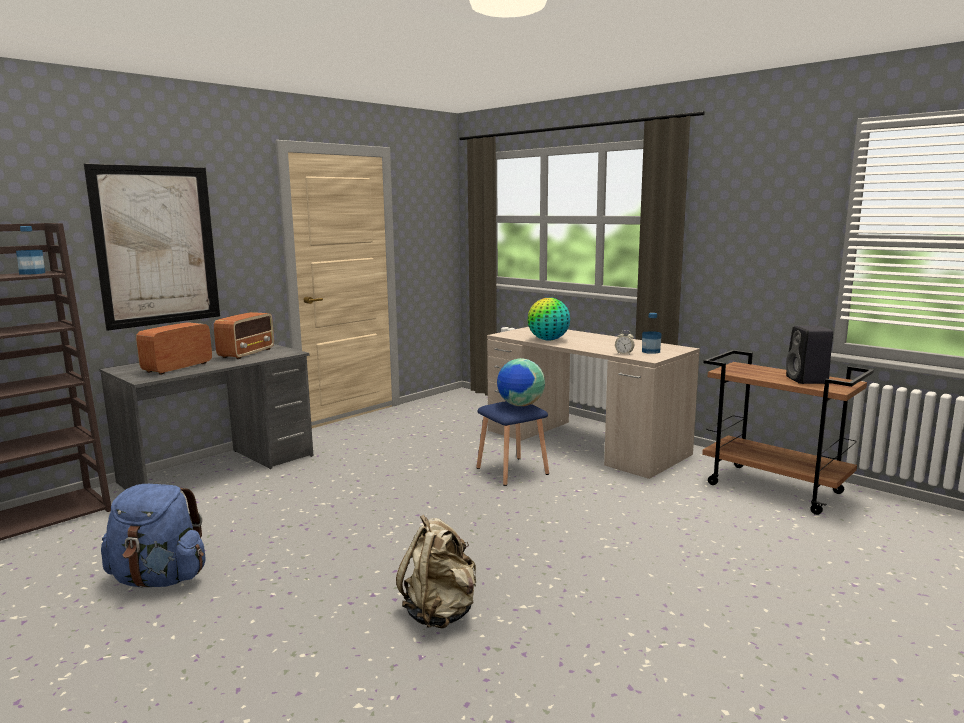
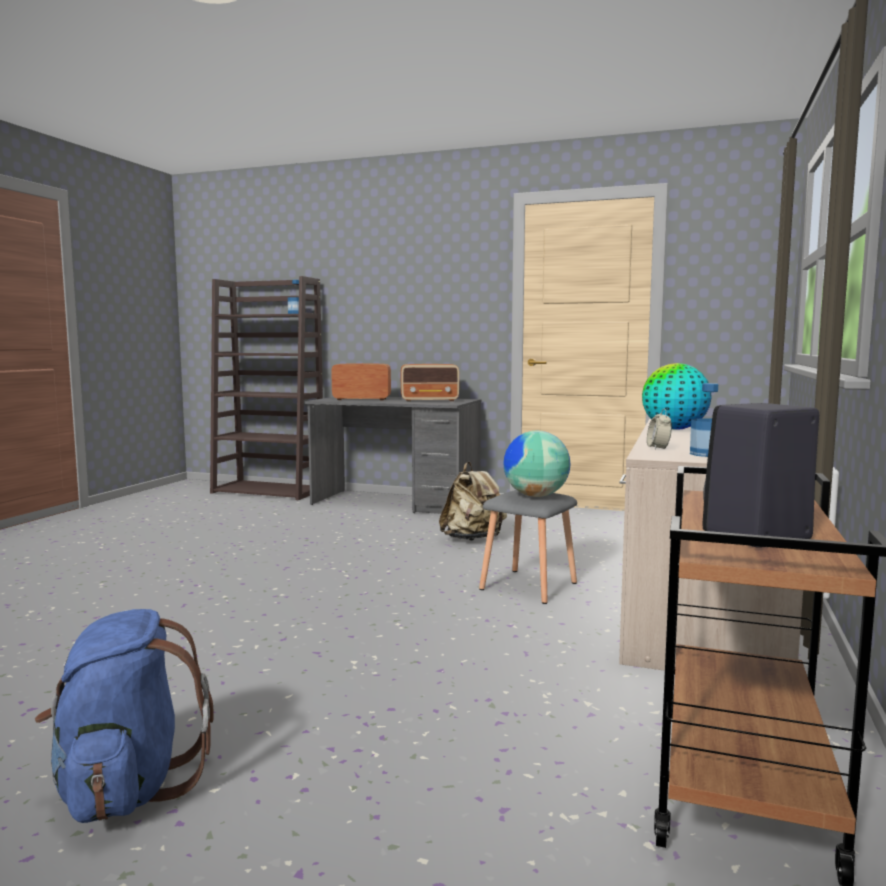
camera: 65 degrees right, 5 degrees down
picture [84,163,220,331] -> none
blue backpack [101,484,205,588] -> blue backpack moved to [35,609,214,823]
beige backpack [396,515,477,629] -> beige backpack moved to [439,462,507,540]
blue stool [476,401,549,486] -> grey stool [479,490,577,604]

